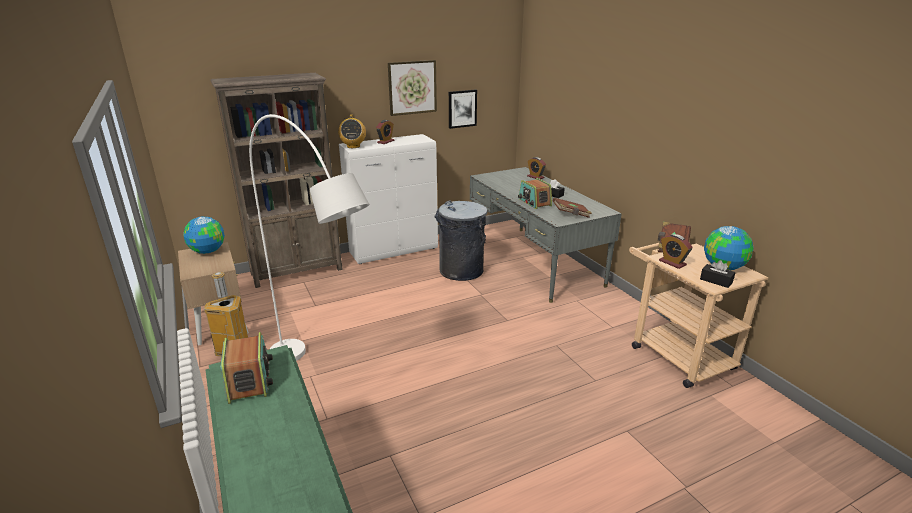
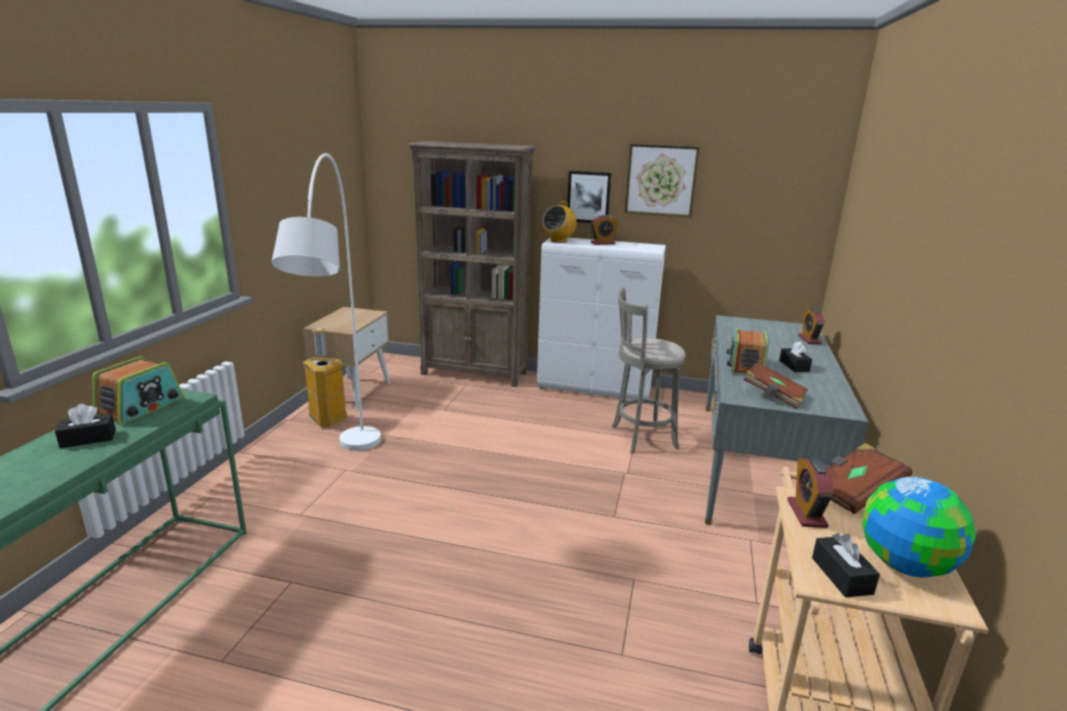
camera: 40 degrees right, 5 degrees down
globe [183,217,225,254] -> none
grey trash can [434,200,487,281] -> grey stool [612,288,686,454]
picture [449,89,477,129] -> picture moved to [567,171,611,223]
none -> black tissue box [55,404,116,448]

